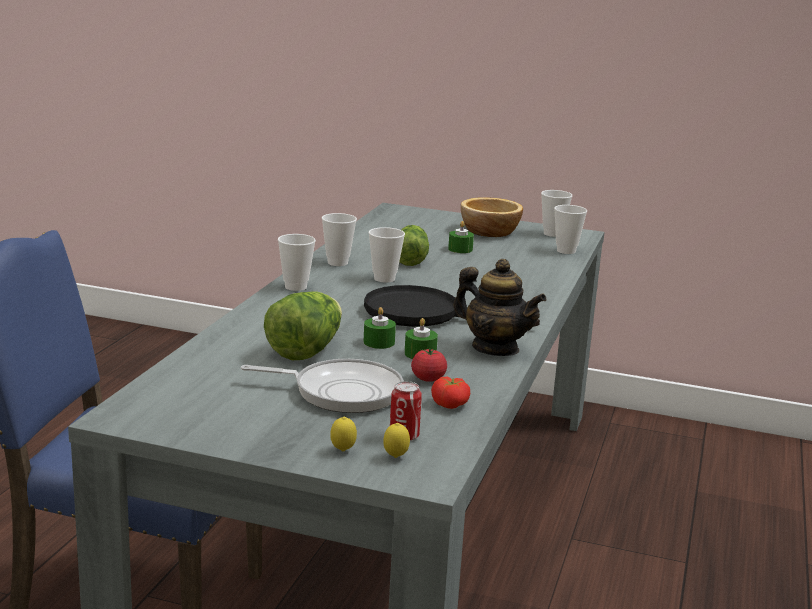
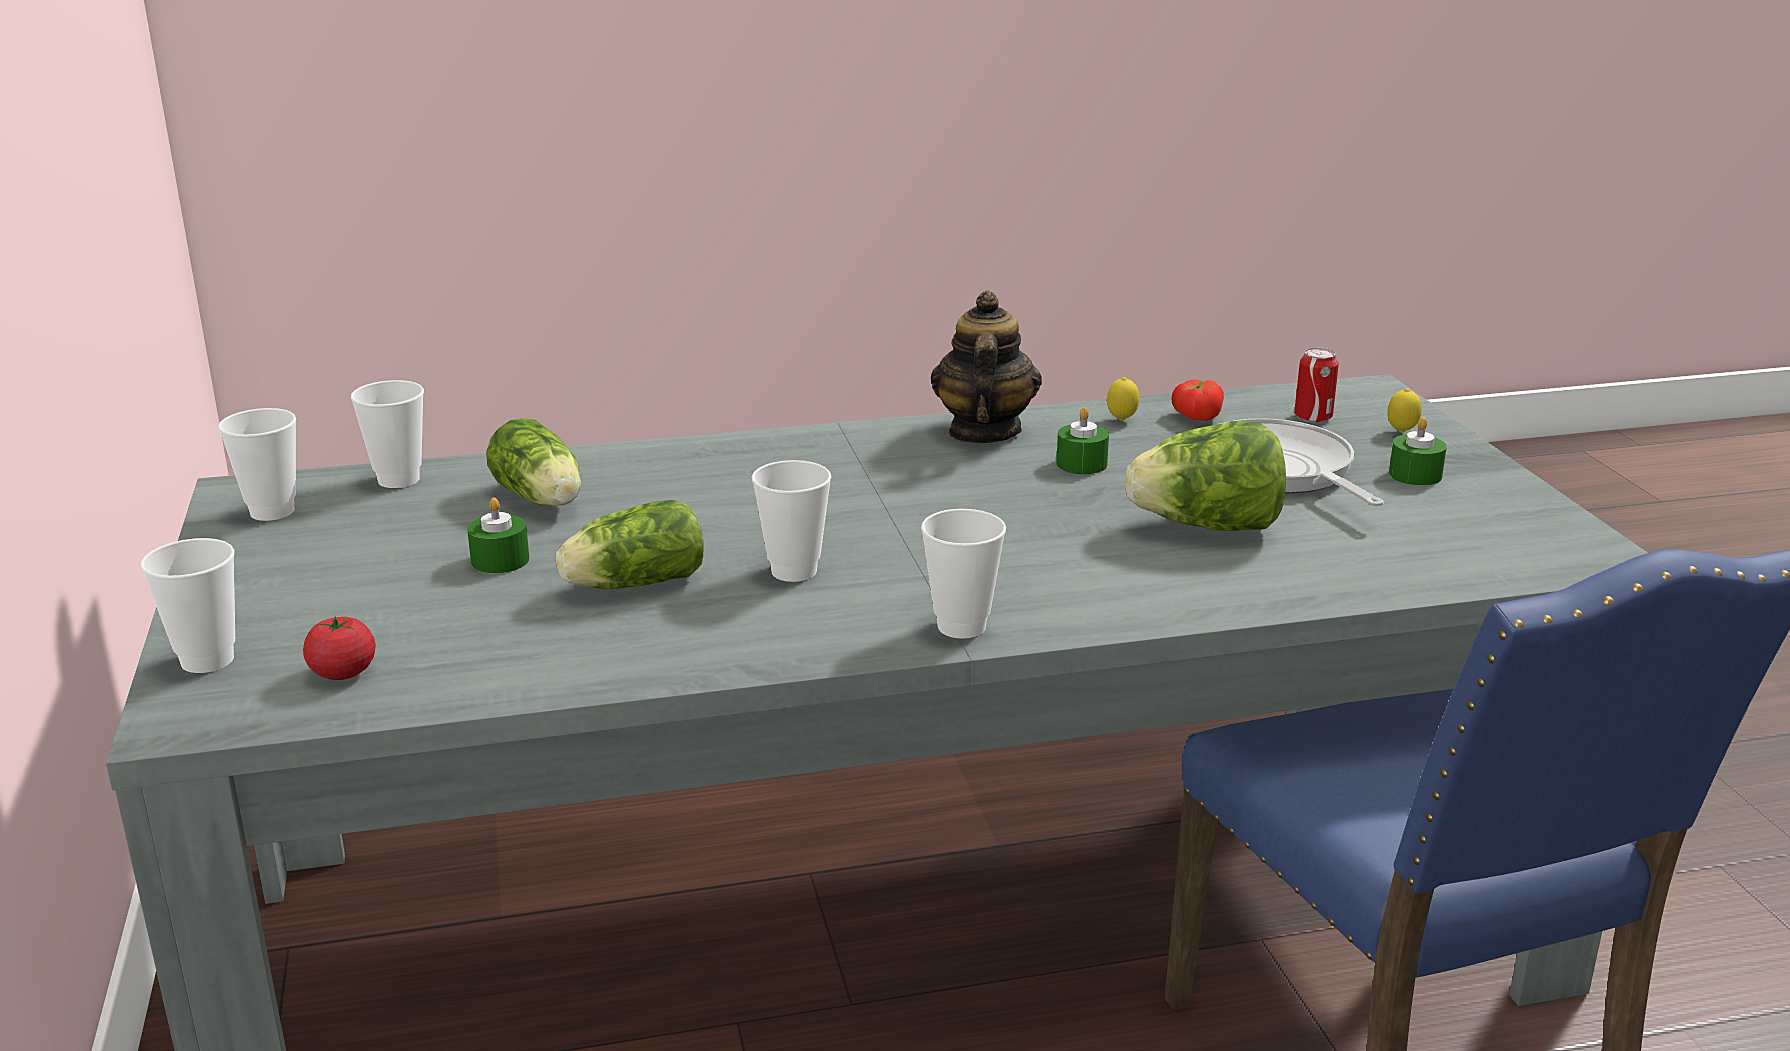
camera: 120 degrees left, 5 degrees up
cup [322,213,357,266] -> cup moved to [140,538,235,673]
black frying pan [364,285,540,327] -> none
green candle [364,307,396,349] -> green candle moved to [1389,417,1447,486]
lemon [383,423,410,458] -> lemon moved to [1107,377,1139,421]
tomato [411,349,447,382] -> tomato moved to [303,616,376,680]
bowl [461,197,523,237] -> none
none -> lettuce [486,418,581,506]

